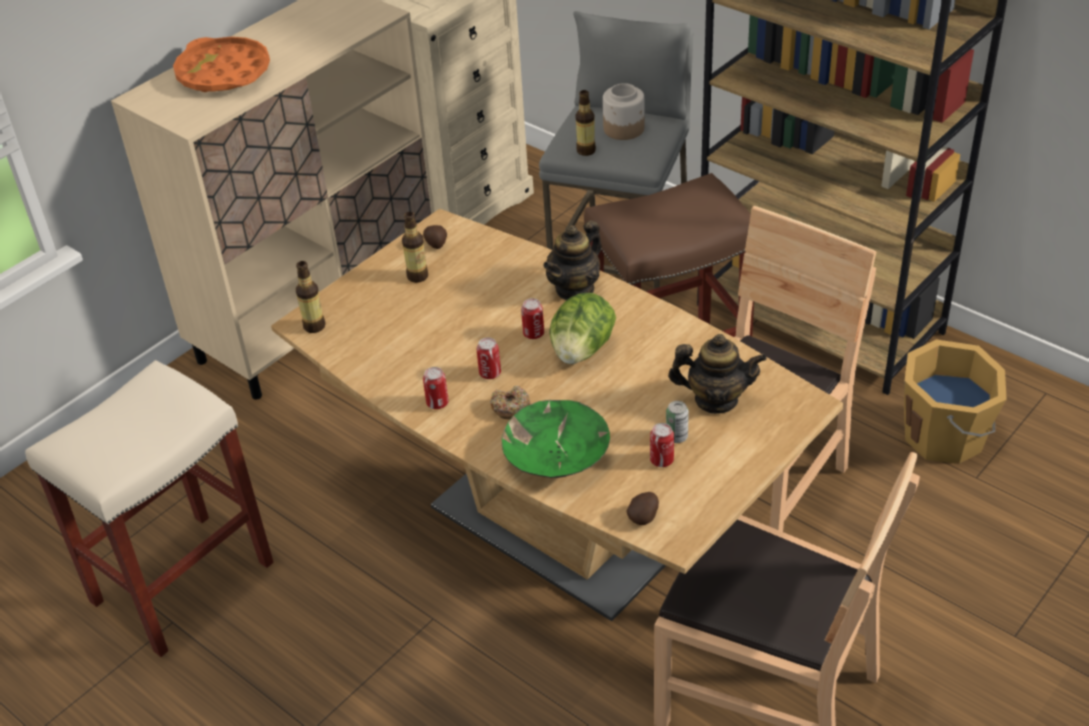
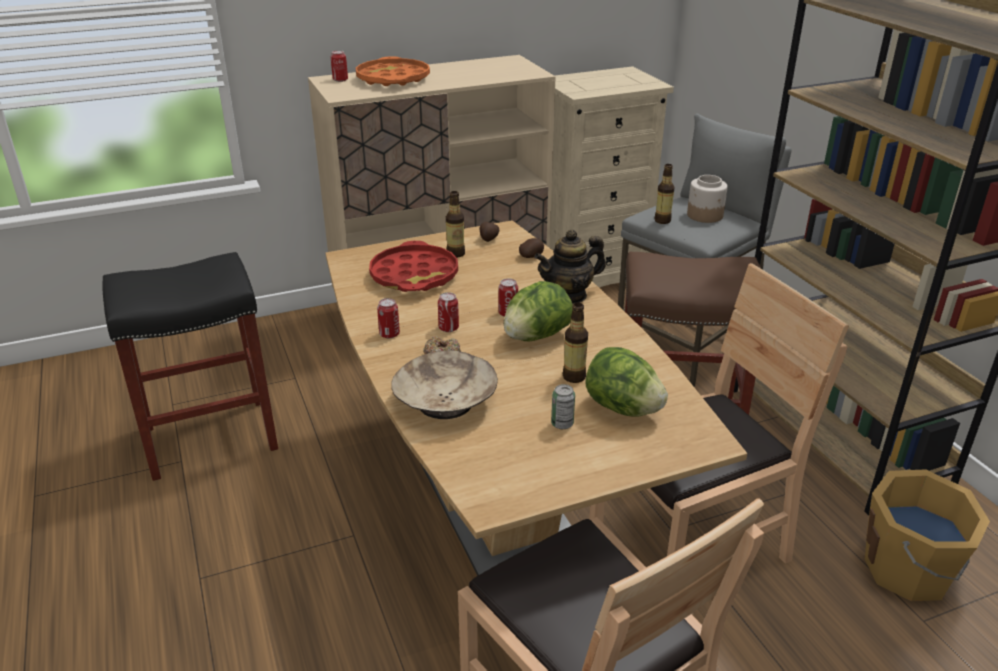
camera: 25 degrees right, 10 degrees down
beige stool [25,360,273,657] -> black stool [102,252,278,481]
bottle [296,261,325,333] -> bottle moved to [563,303,588,383]
green bowl [502,400,610,478] -> beige bowl [391,350,498,419]
potato [626,492,659,525] -> potato moved to [519,238,544,258]
can [650,423,674,467] -> can moved to [331,50,348,82]
teapot [668,334,767,414] -> lettuce [585,347,668,417]
none -> red tray [369,241,458,292]

